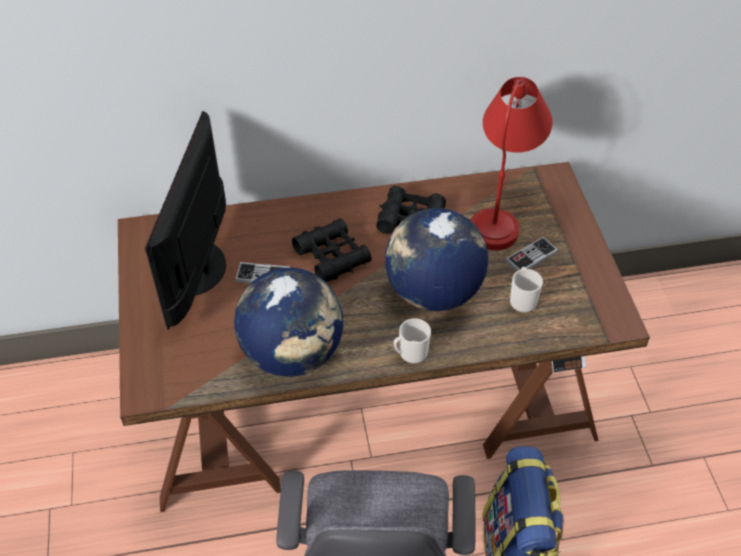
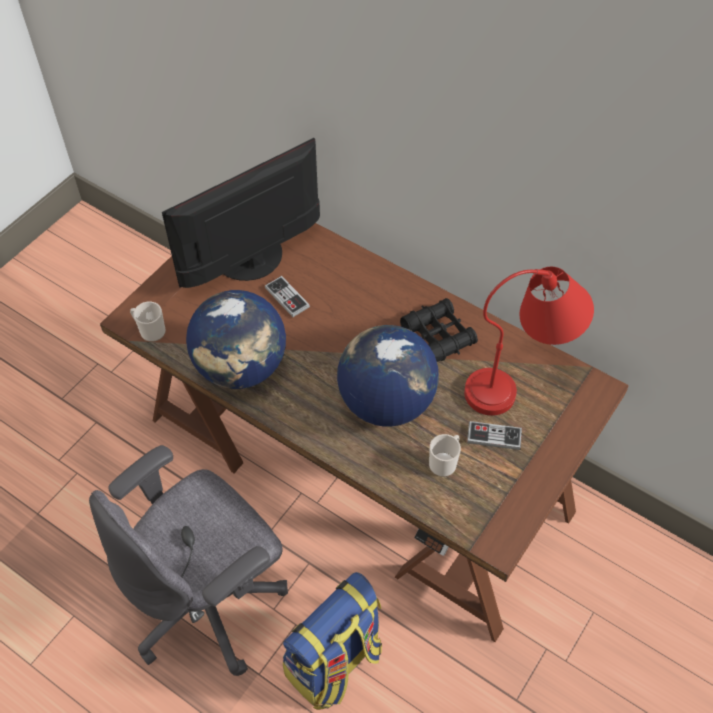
camera: 45 degrees right, 5 degrees up
black binoculars [292,218,372,282] -> none
mug [394,318,431,364] -> mug moved to [130,302,166,342]

